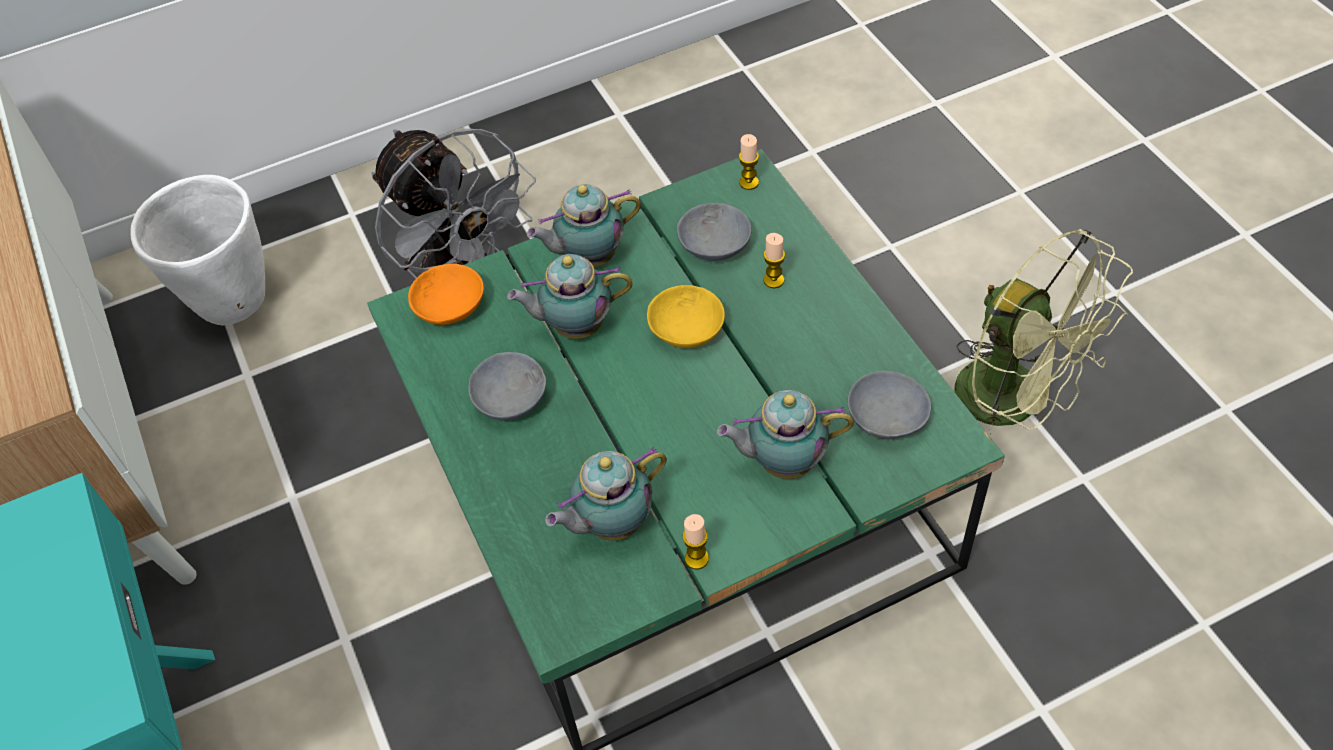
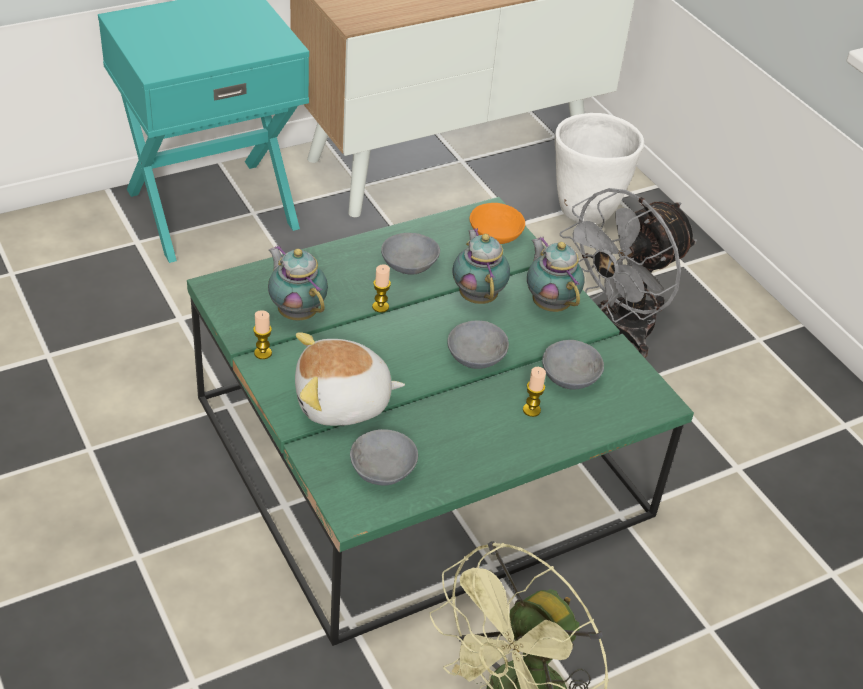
camera: 80 degrees right, 10 degrees down
yellow bowl [647,285,725,348] -> grey bowl [447,320,509,369]
teapot [717,390,854,479] -> plush toy [295,332,405,426]
candle [739,134,759,190] -> candle moved to [372,264,391,313]

